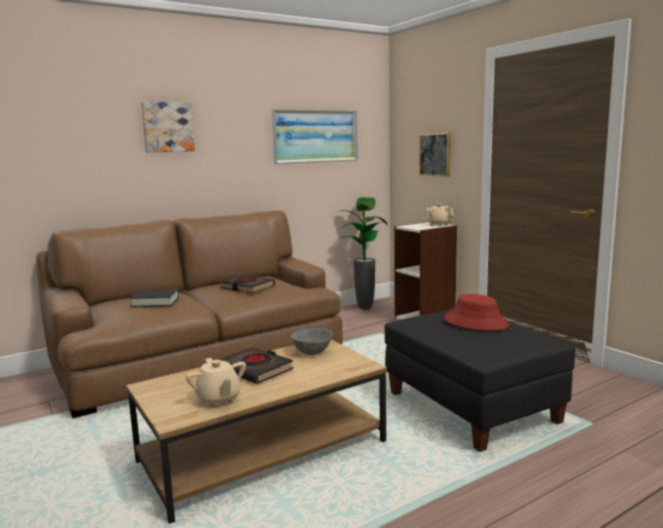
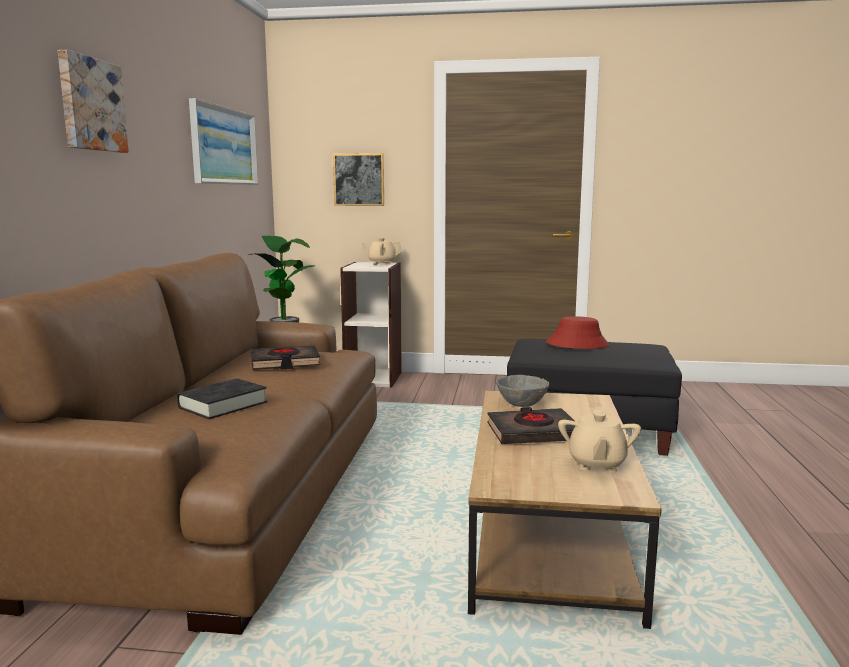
camera: 50 degrees left, 0 degrees up
beige teapot [186,358,246,408] -> beige teapot turned 90 degrees clockwise [558,410,641,472]

